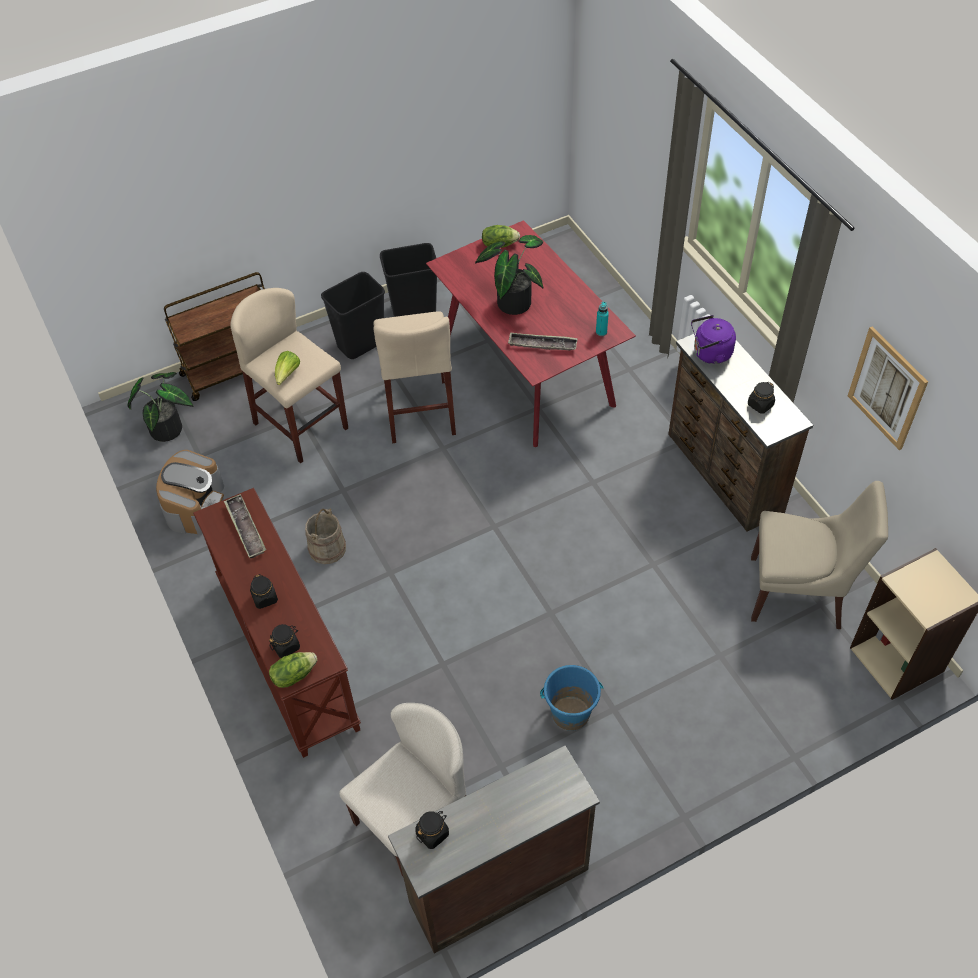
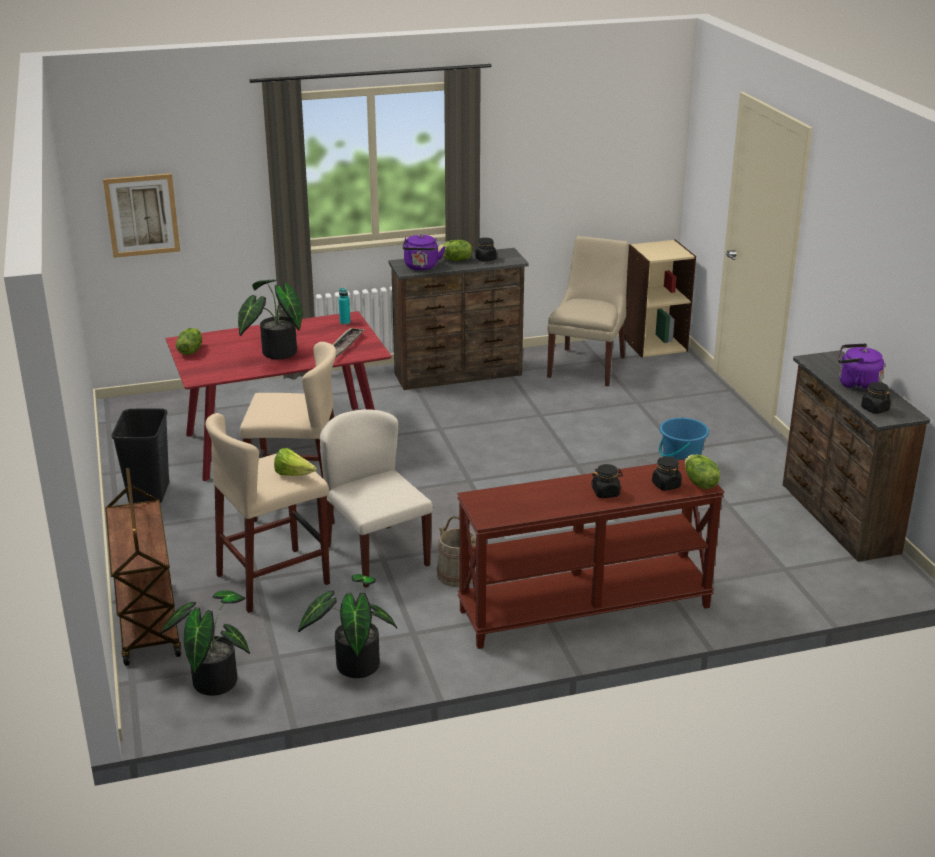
camera: 80 degrees left, 25 degrees down
coffee machine [156,450,224,535] -> potted plant [298,574,397,678]
tray [224,494,266,559] -> none
black trash can [321,272,385,359] -> none
beige chair [339,703,466,876] -> beige chair moved to [320,409,433,588]
picture [848,327,928,450] -> picture moved to [103,173,180,258]
none -> lettuce [438,240,472,261]
none -> purple kettle [838,343,885,392]

